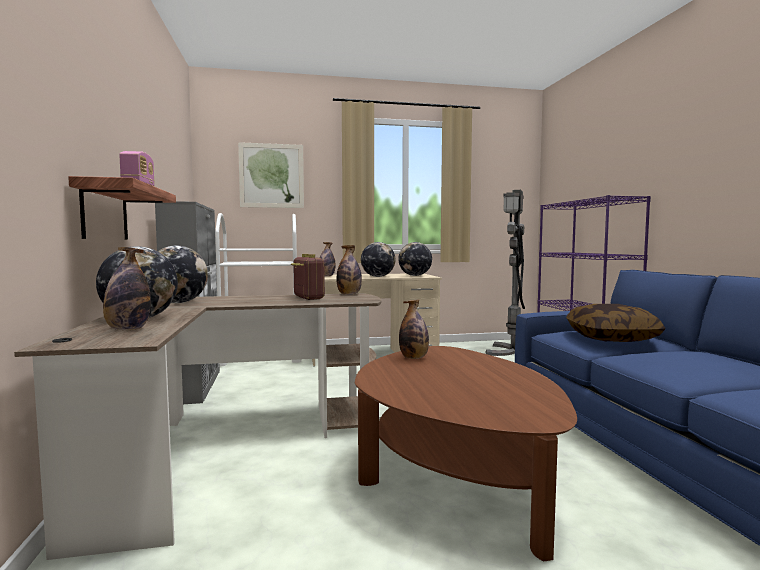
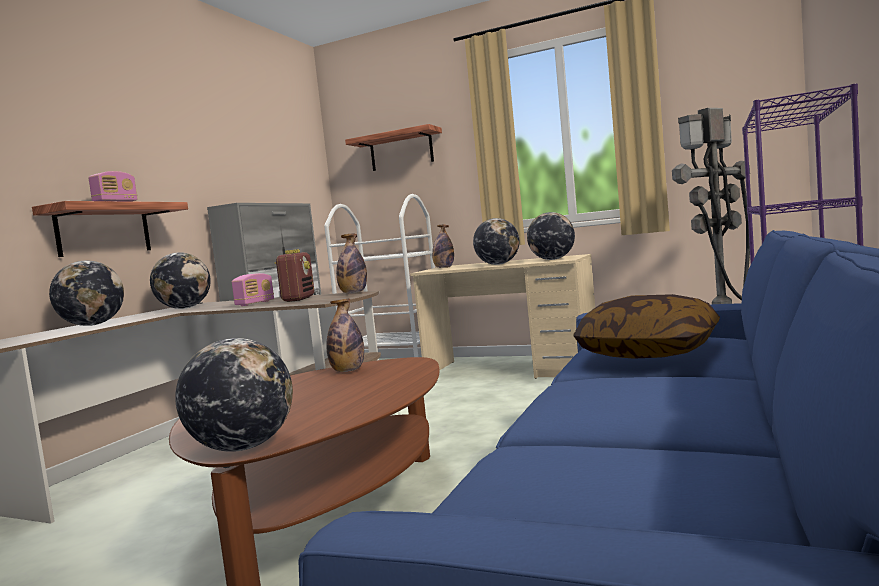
camera: 35 degrees right, 0 degrees up
bottle [103,247,151,330] -> none
picture [238,142,304,208] -> shelf [345,124,442,171]
none -> globe [175,338,293,452]
none -> radio [232,273,274,306]

